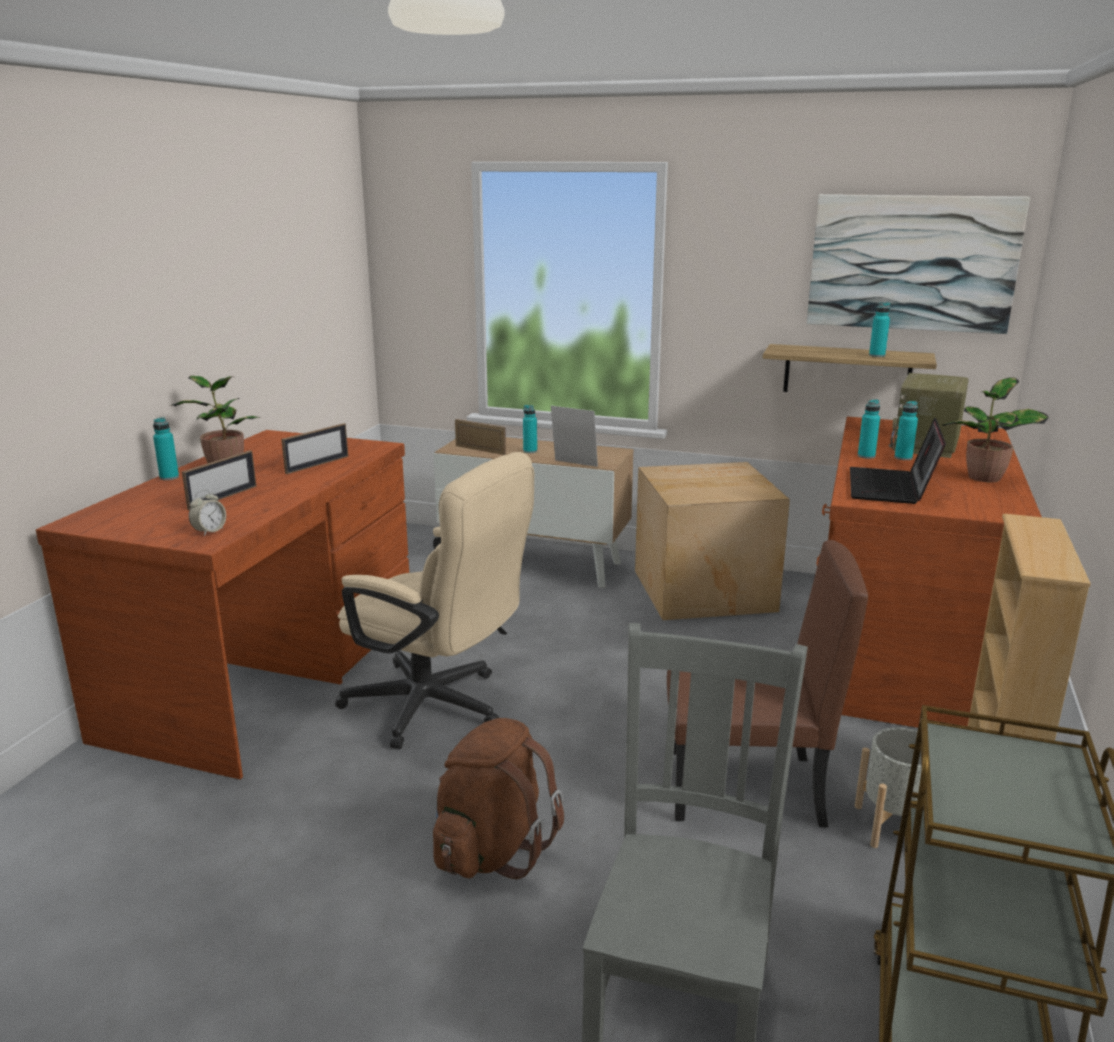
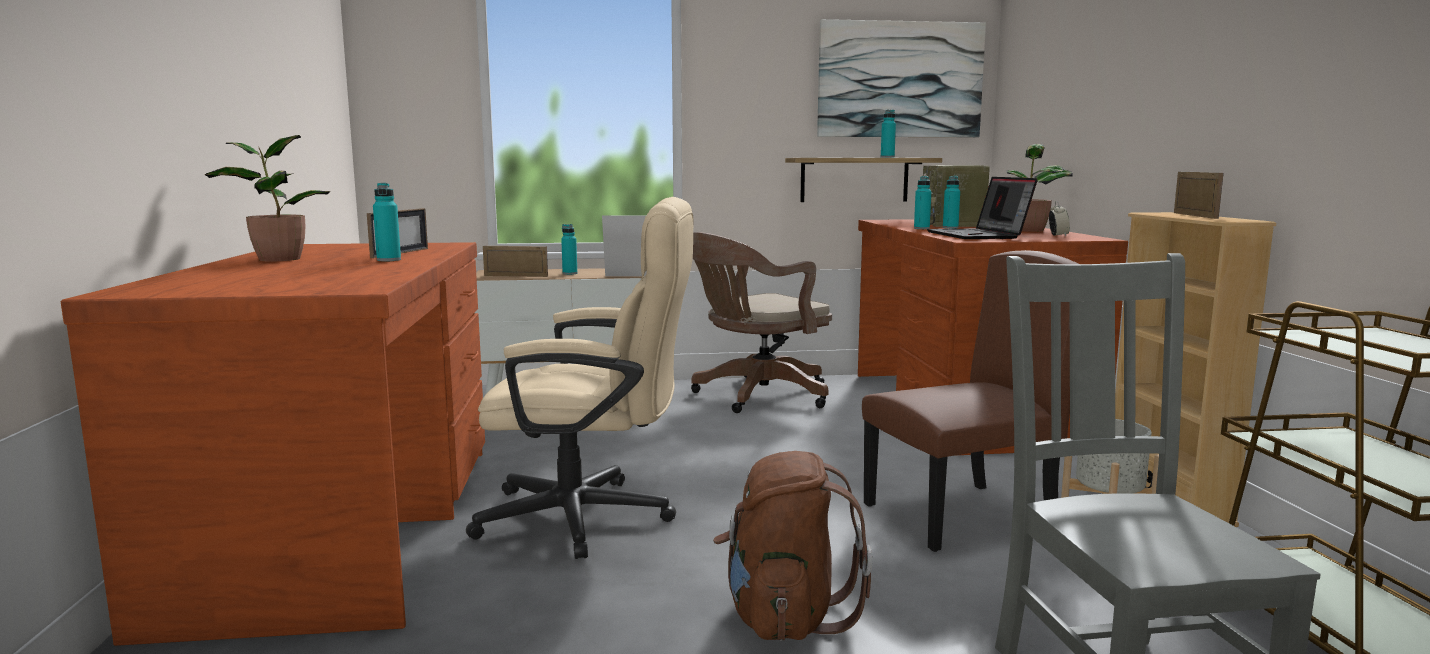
camera: 25 degrees left, 10 degrees down
turquoise bottle [153,417,179,480] -> turquoise bottle moved to [373,183,401,261]
picture frame [182,450,256,510] -> picture frame moved to [1174,172,1224,219]
alarm clock [189,489,226,536] -> alarm clock moved to [1049,201,1070,236]
cardboard box [635,462,790,620] -> brown office chair [691,232,832,413]

